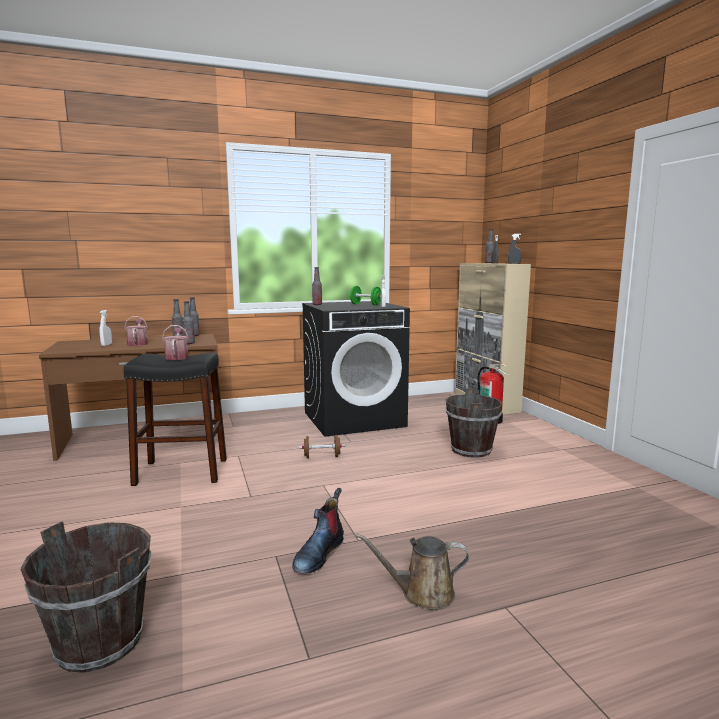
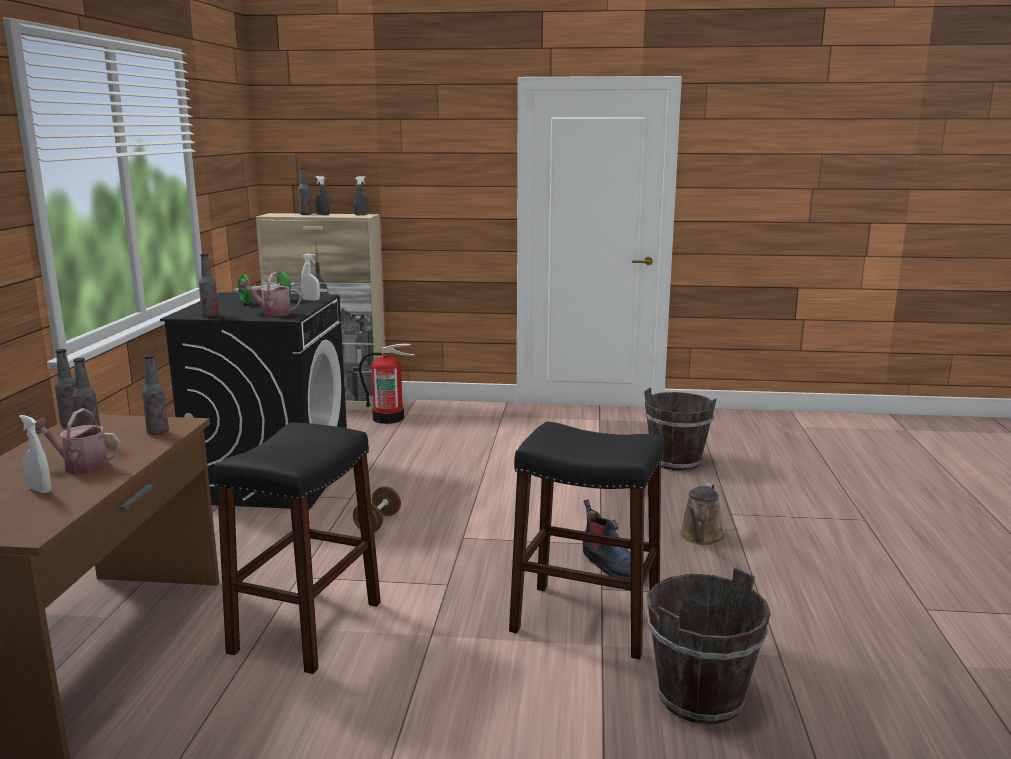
camera: 65 degrees left, 5 degrees up
watering can [162,325,189,360] -> watering can moved to [239,272,302,317]
brown bucket [445,388,502,458] -> brown bucket moved to [644,388,717,471]
none -> black stool [509,422,664,659]

